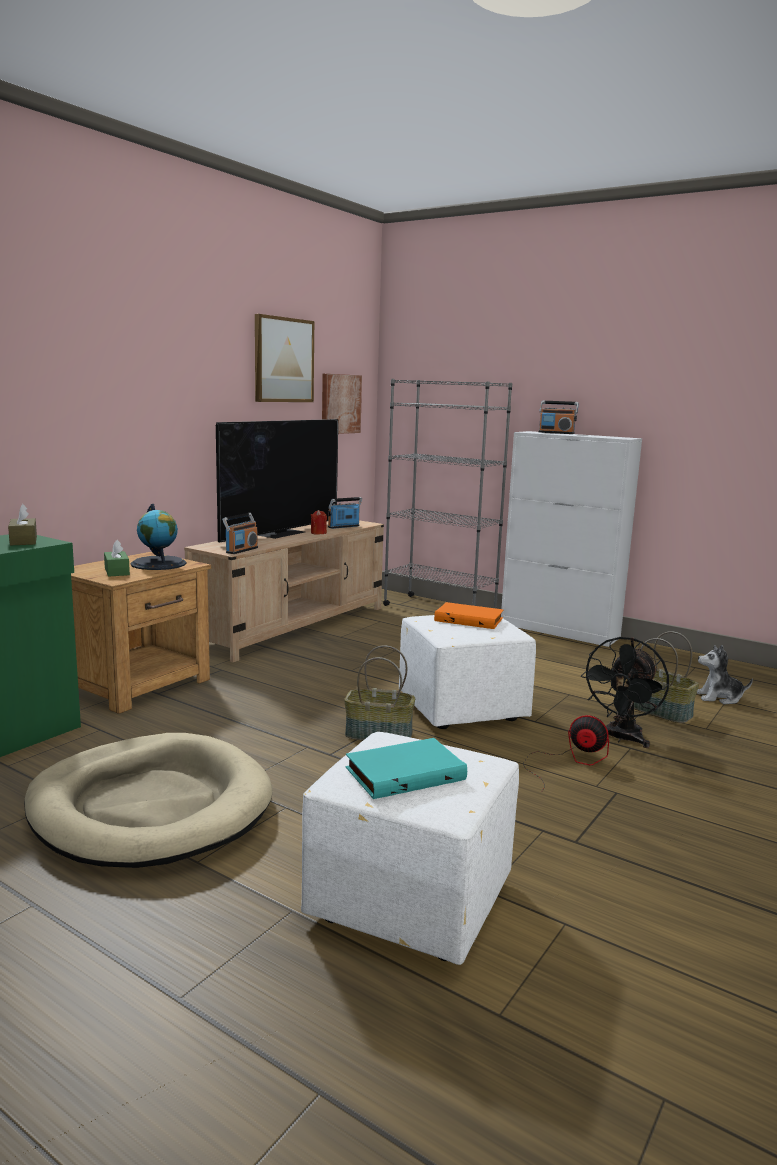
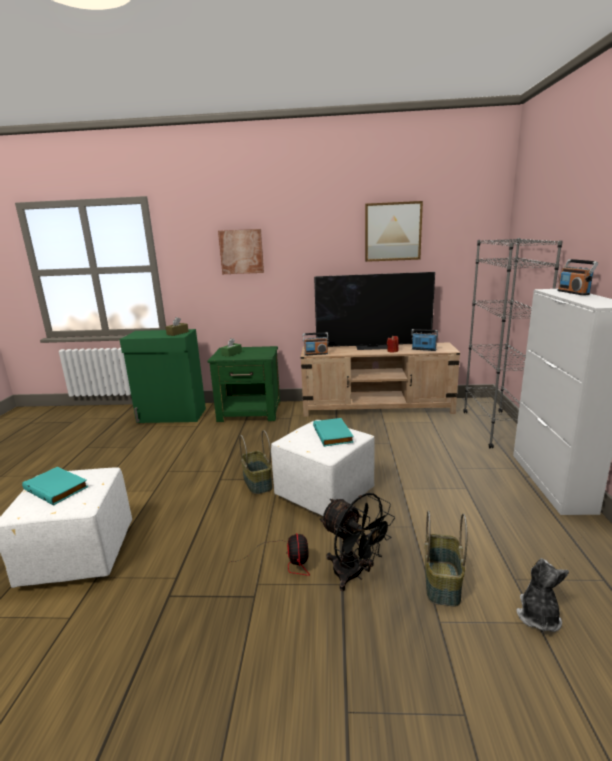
camera: 60 degrees right, 5 degrees up
beige dog bed [24,733,272,868] -> none
brown nightstand [71,552,211,714] -> green nightstand [208,346,280,422]
globe [130,504,186,570] -> none
picture [322,374,362,434] -> picture moved to [218,229,264,274]
orange book [434,602,504,629] -> turquoise book [313,418,354,447]
black fan [581,637,669,748] -> black fan turned 135 degrees counterclockwise [320,493,395,591]
plush toy [697,645,753,704] -> plush toy turned 45 degrees clockwise [516,558,569,632]

